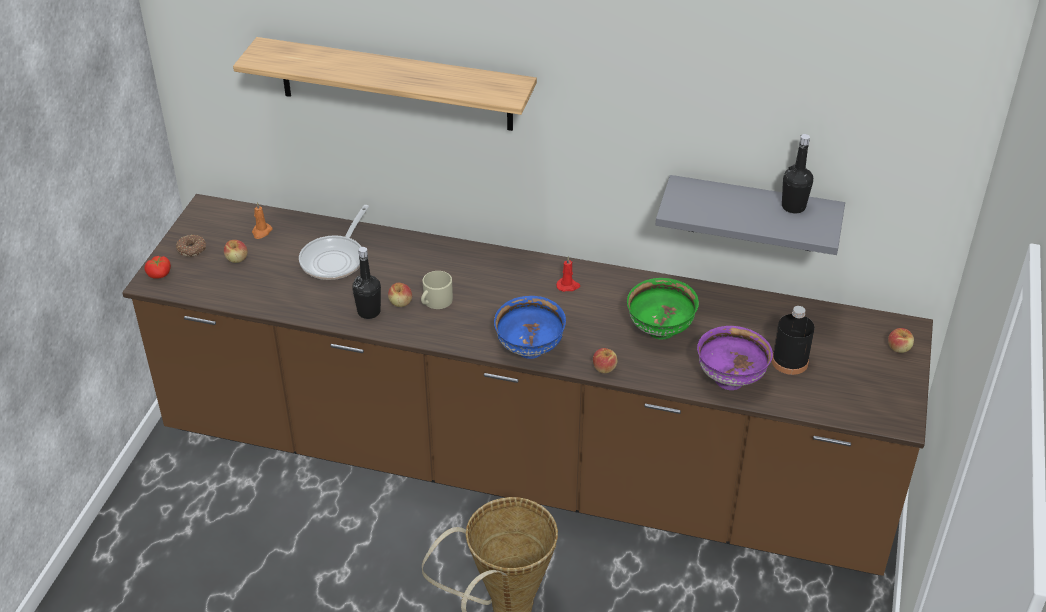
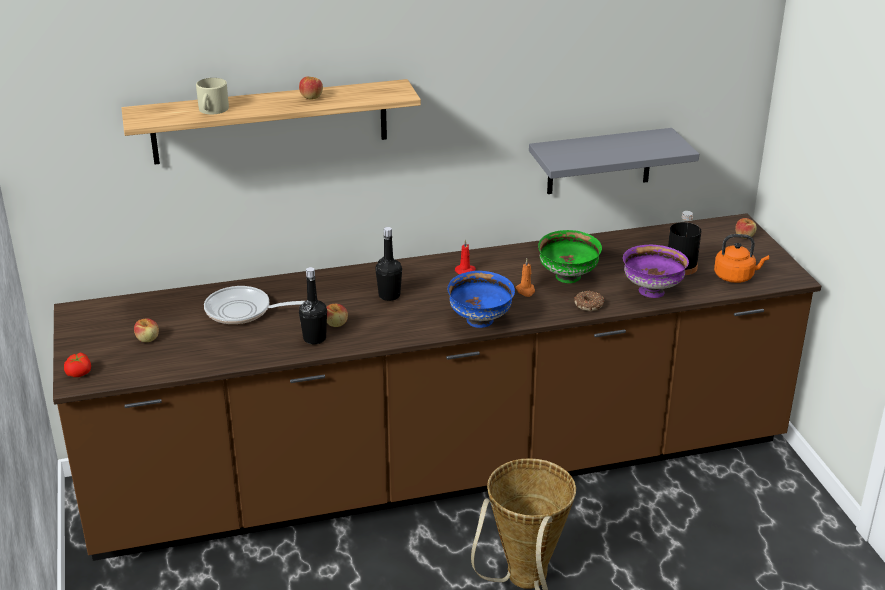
camera: 30 degrees left, 10 degrees down
donut [176,234,206,257] -> donut moved to [574,291,604,311]
orange candle [252,202,273,239] -> orange candle moved to [515,259,535,297]
frying pan [299,205,369,280] -> frying pan turned 105 degrees clockwise [204,286,304,324]
beige mug [421,271,453,309] -> beige mug moved to [196,78,229,114]
apple [593,348,617,373] -> apple moved to [299,77,323,100]
black bottle [782,134,813,213] -> black bottle moved to [376,227,402,301]
none -> orange kettle [714,234,769,283]

